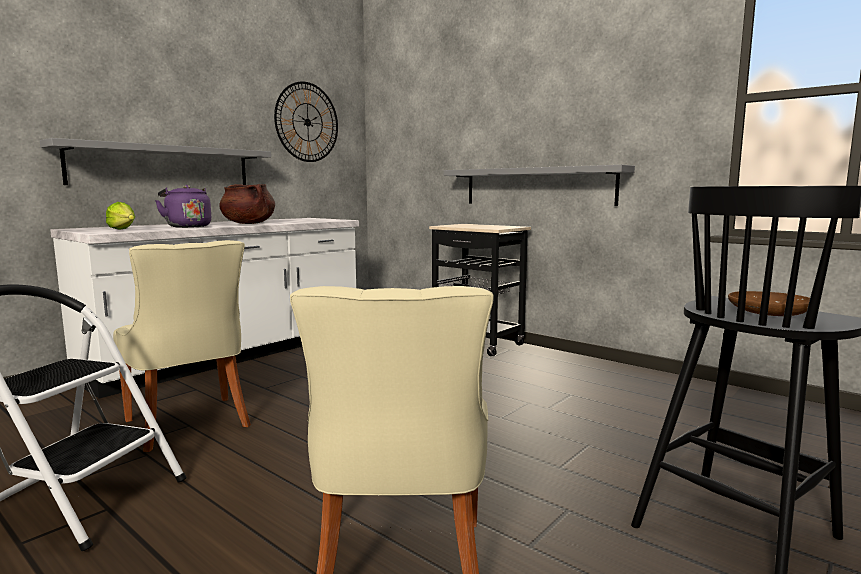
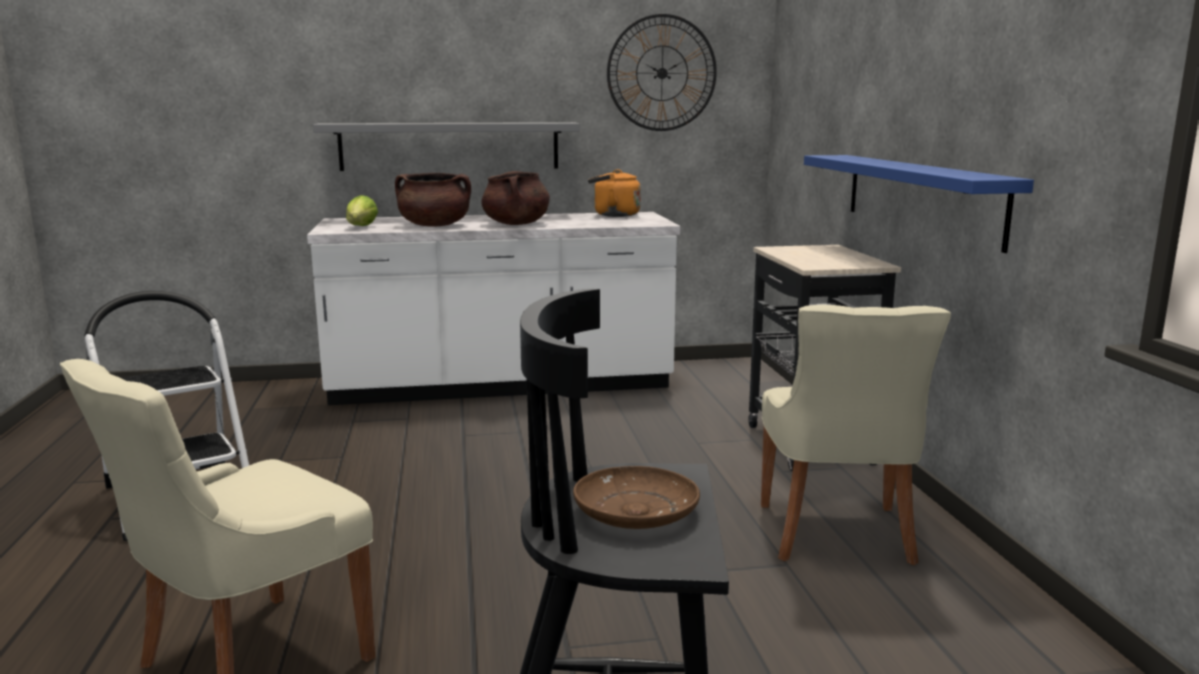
camera: 40 degrees right, 5 degrees up
beige chair [113,240,251,452] -> beige chair moved to [761,304,951,565]
purple kettle [155,185,211,228] -> brown cooking pot [395,173,471,226]
grey shelf [443,165,635,206] -> blue shelf [804,155,1034,253]
none -> orange kettle [588,169,641,217]

